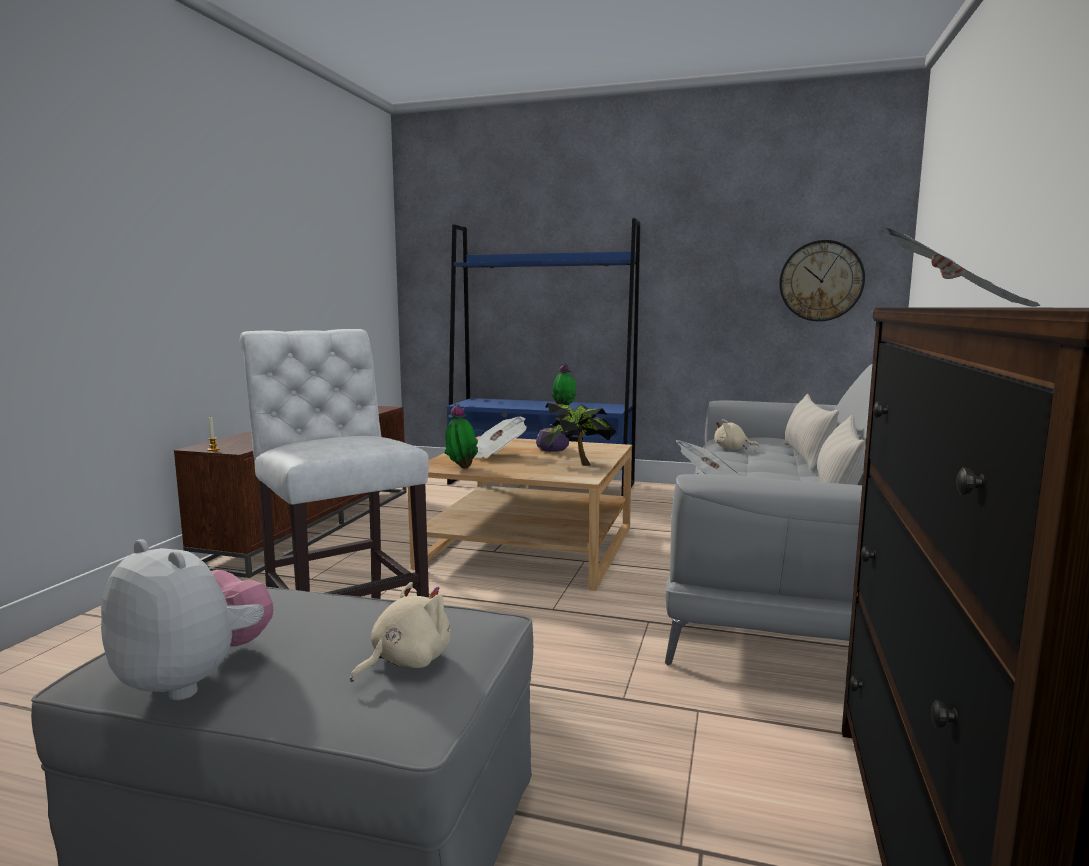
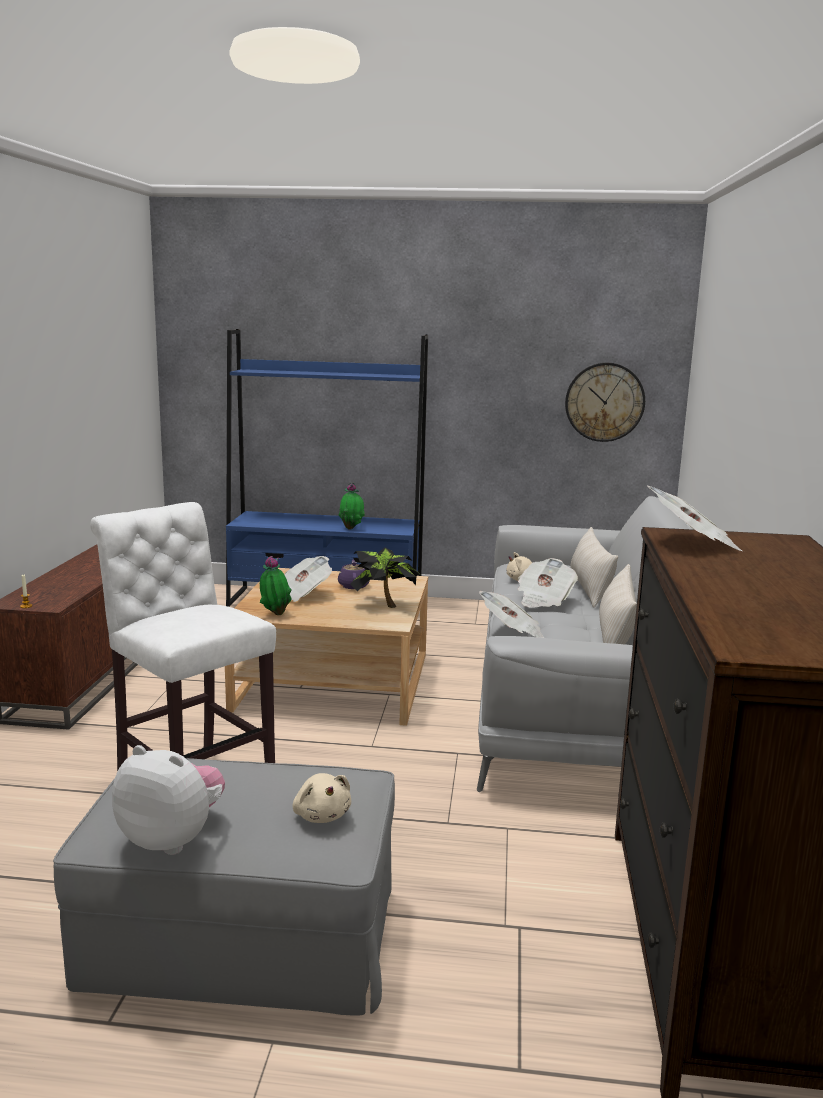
camera: 10 degrees left, 5 degrees up
beige plush toy [350,582,451,682] -> beige plush toy turned 120 degrees clockwise [293,773,351,823]
none -> newspaper [518,558,578,608]

